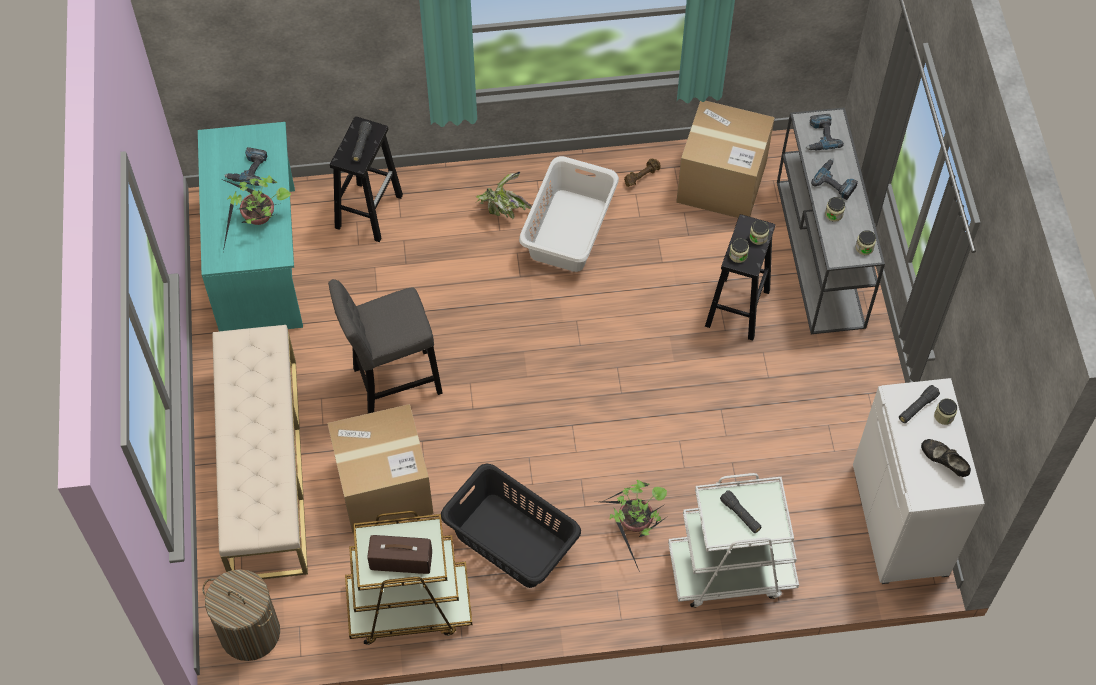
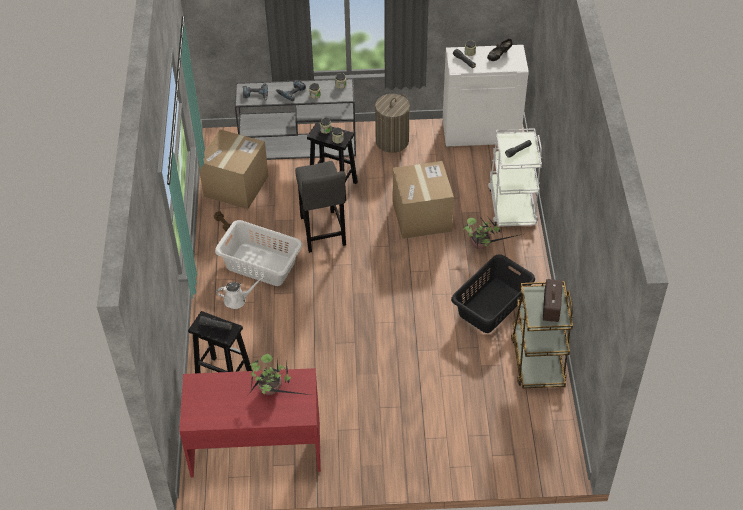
camera: 85 degrees left, 10 degrees down
turquoise desk [198,122,303,331] -> red desk [179,368,321,478]
laundry basket [202,569,280,661] -> laundry basket moved to [375,94,410,153]
beige bench [212,325,308,579] -> none
power drill [224,147,267,186] -> none
cardboard box [327,404,433,533] -> cardboard box moved to [393,161,454,239]
grey stool [328,279,443,414] -> grey stool moved to [295,161,346,253]
potted plant [476,172,532,219] -> white watering can [217,277,264,309]

